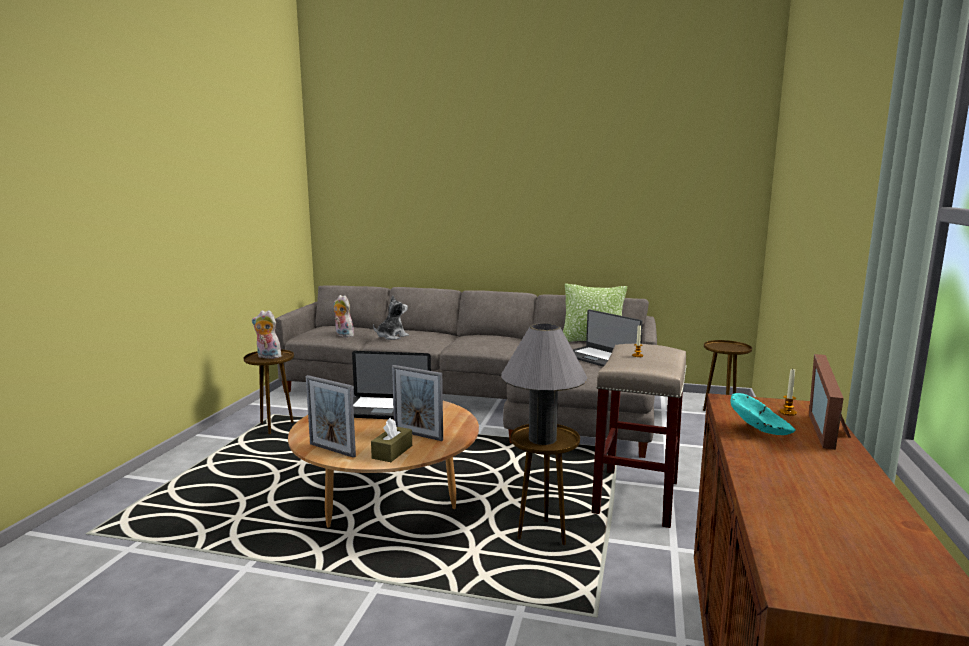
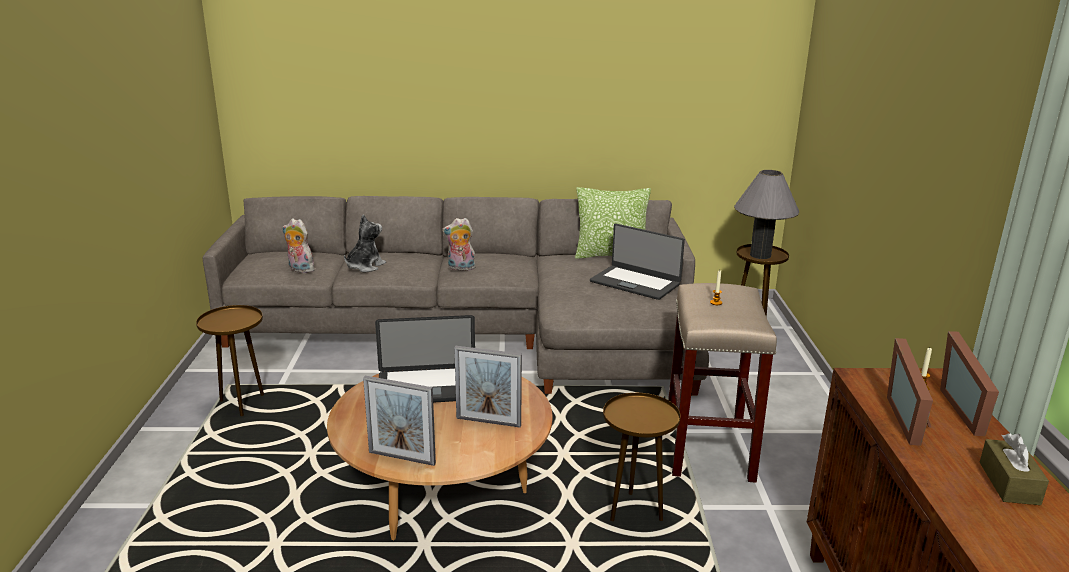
camera: 15 degrees left, 10 degrees up
plush toy [252,310,282,359] -> plush toy moved to [442,218,476,271]
brown tissue box [371,418,412,462] -> brown tissue box moved to [980,433,1049,505]
grey table lamp [501,323,588,445] -> grey table lamp moved to [734,170,799,259]
turquoise bowl [730,393,796,435] -> picture frame [887,338,933,446]

